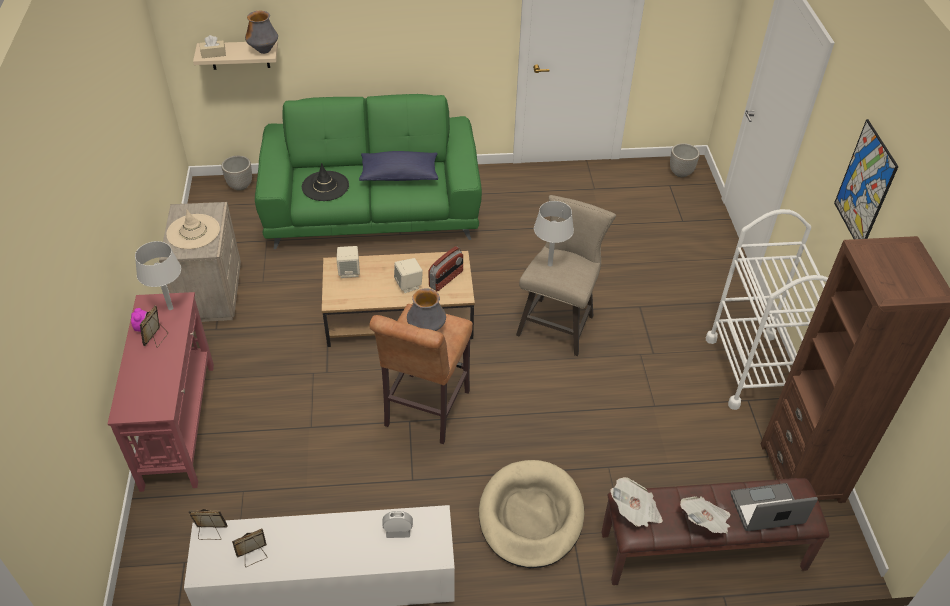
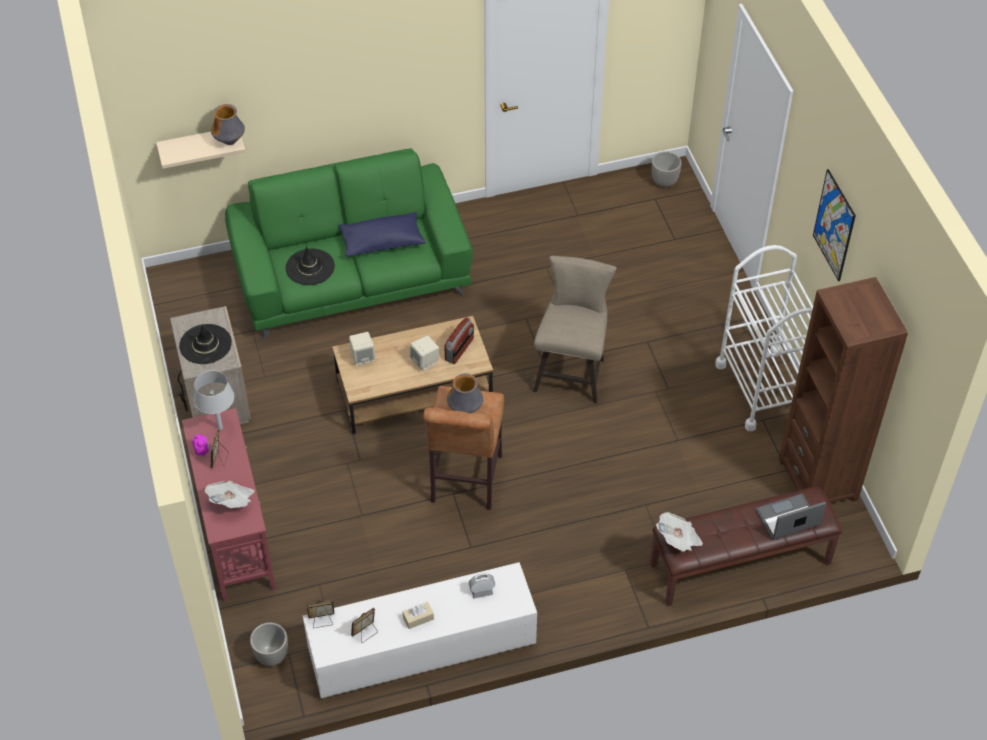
camera: 10 degrees left, 5 degrees up
beige hat [166,209,220,249] -> black hat [179,324,232,364]
beige tissue box [200,35,226,58] -> beige tissue box moved to [403,602,434,629]
planter [221,156,252,191] -> planter moved to [250,622,288,666]
beige dog bed [479,460,584,568] -> none
grey table lamp [534,201,574,267] -> none
newspaper [680,496,730,533] -> newspaper moved to [205,480,255,508]

